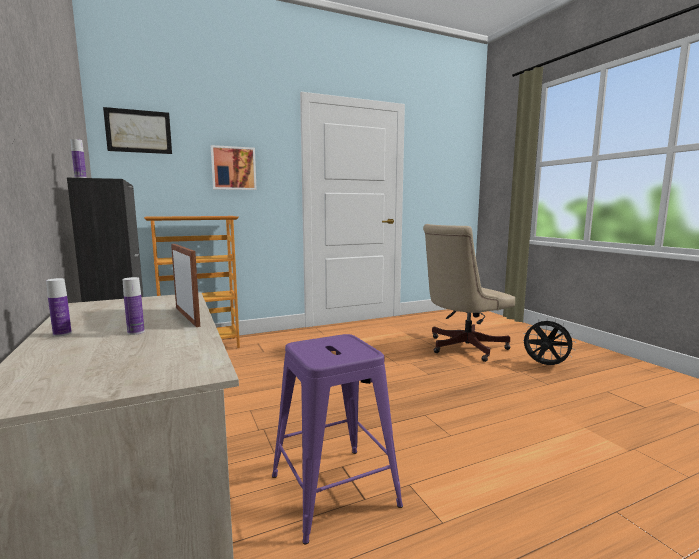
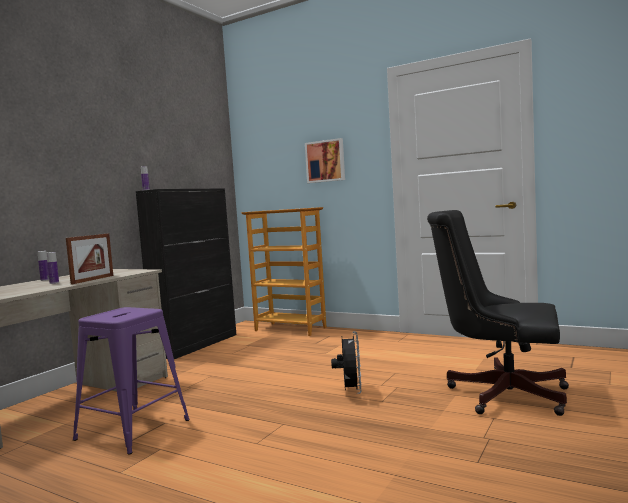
camera: 55 degrees right, 5 degrees down
picture [103,107,172,154] -> none
beige office chair [423,224,515,362] -> black office chair [427,210,569,416]
black fan [523,319,575,365] -> black fan moved to [331,331,362,394]

